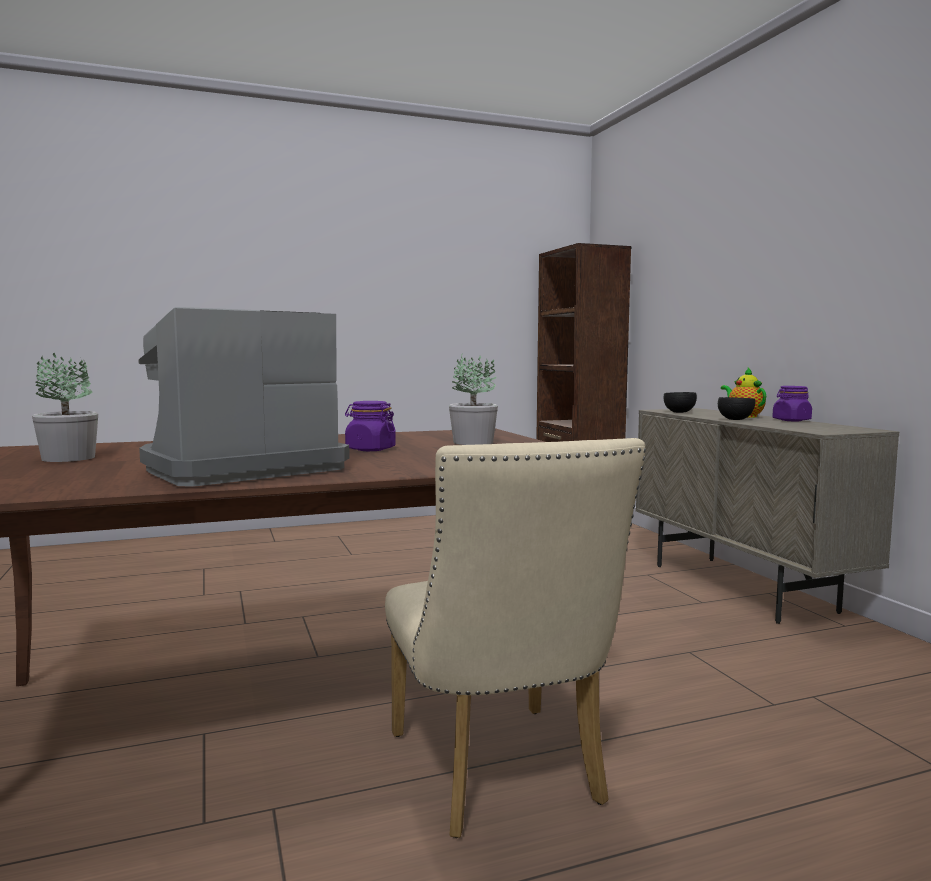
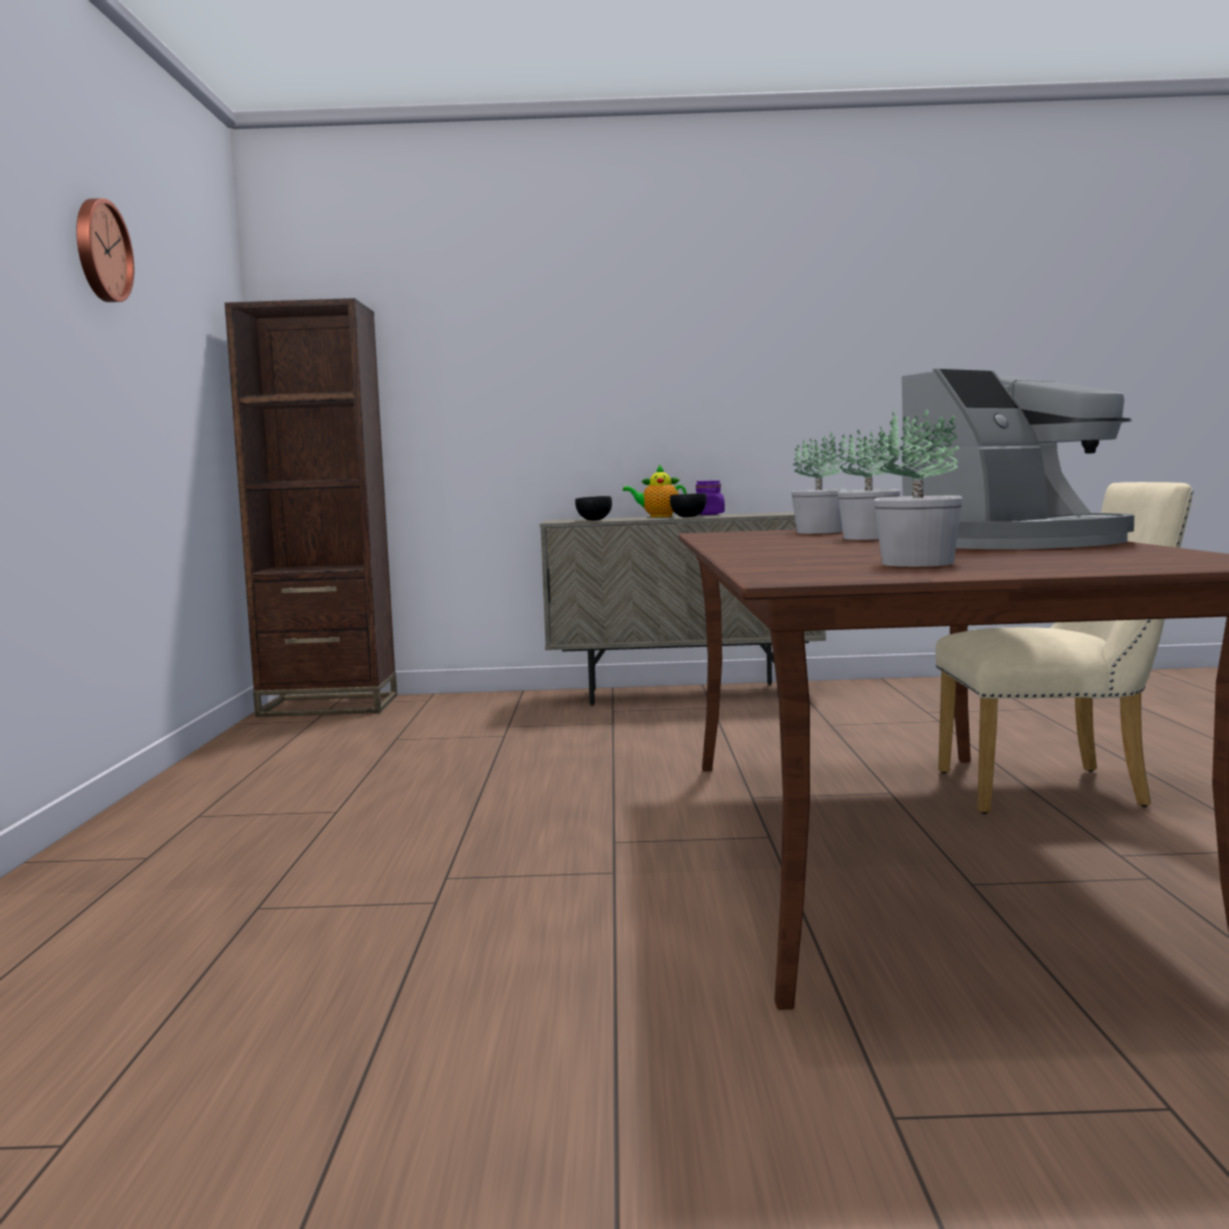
camera: 70 degrees left, 0 degrees up
coffee machine [139,307,350,487] -> coffee machine turned 105 degrees counterclockwise [902,369,1134,549]
purple jar [345,401,395,451] -> potted plant [837,426,901,540]
none -> wall clock [76,198,134,302]

